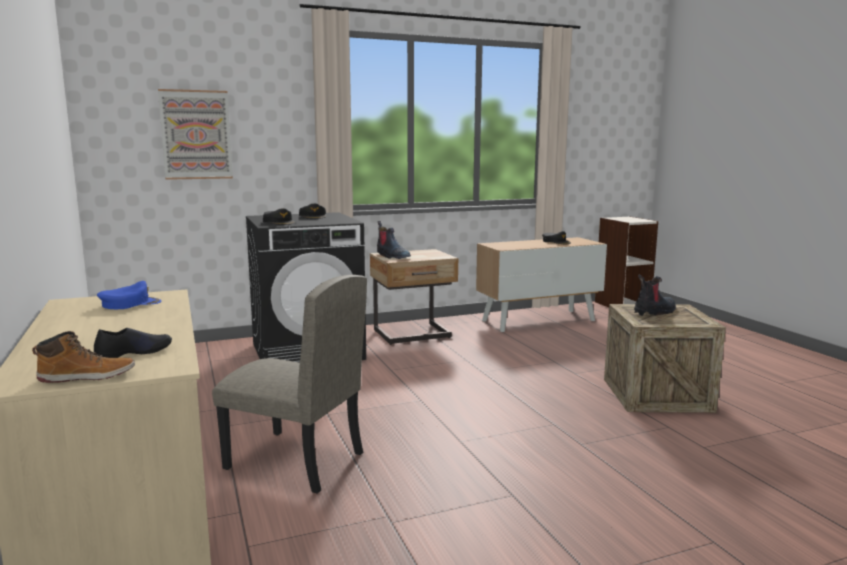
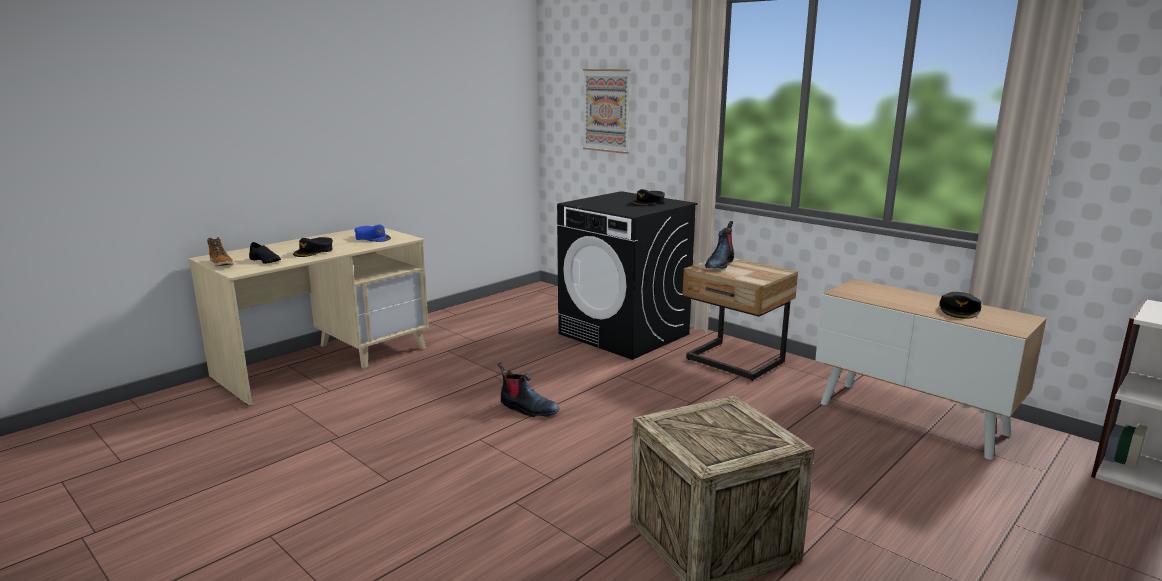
camera: 65 degrees right, 5 degrees up
beige chair [212,275,367,494] -> none
black cap [263,208,295,225] -> black cap moved to [293,237,333,257]
boot [634,275,676,316] -> boot moved to [498,362,559,417]

